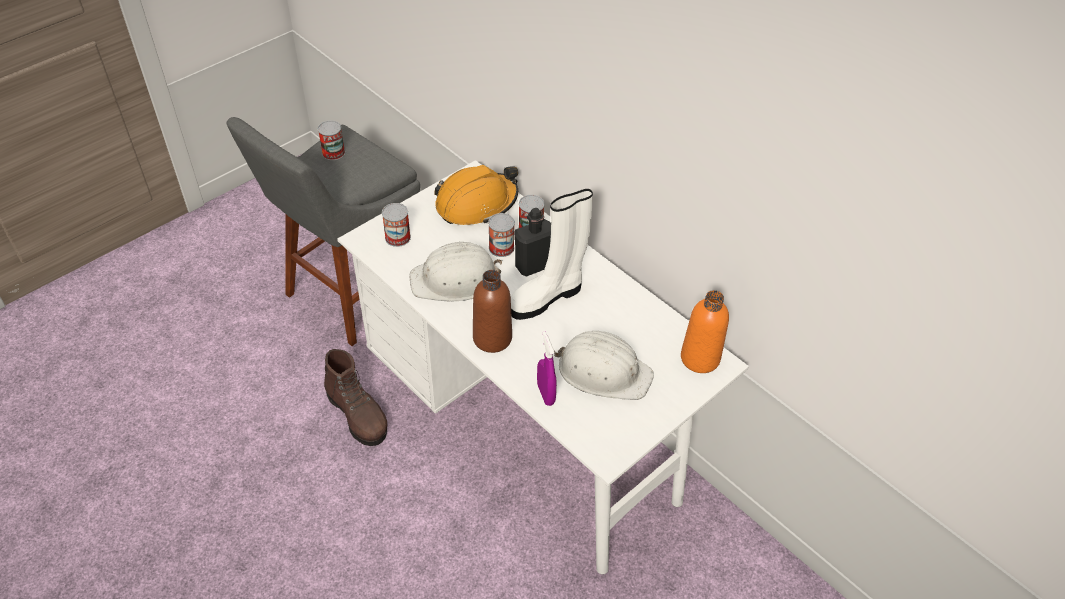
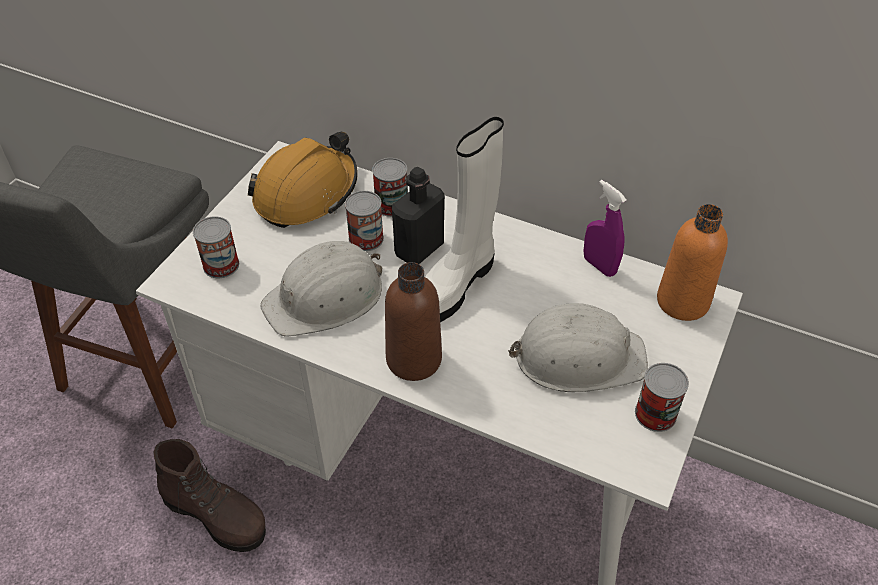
camera: 20 degrees left, 0 degrees up
can [318,120,345,160] -> can moved to [635,363,689,432]
purple spray bottle [537,331,557,406] -> purple spray bottle moved to [583,180,627,277]

